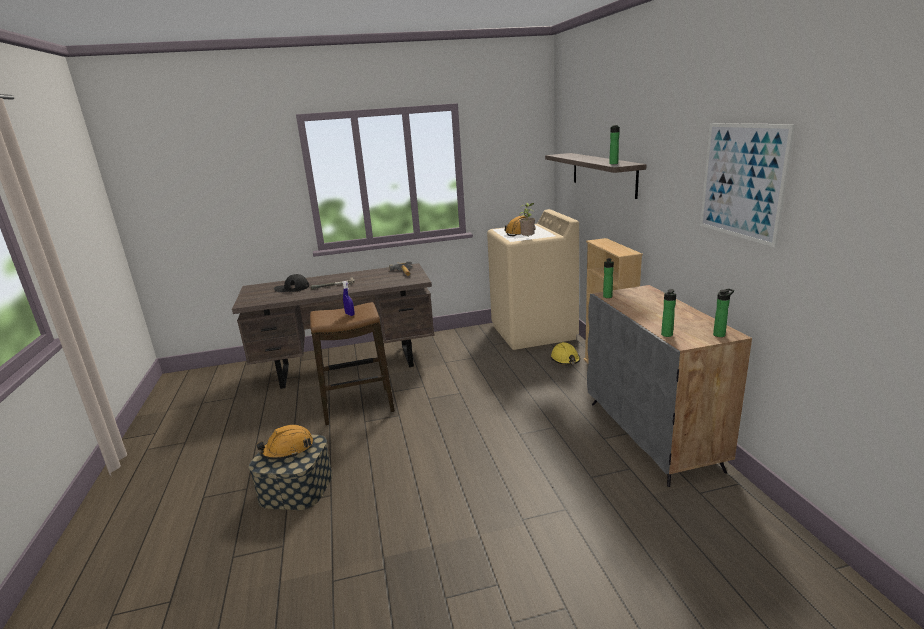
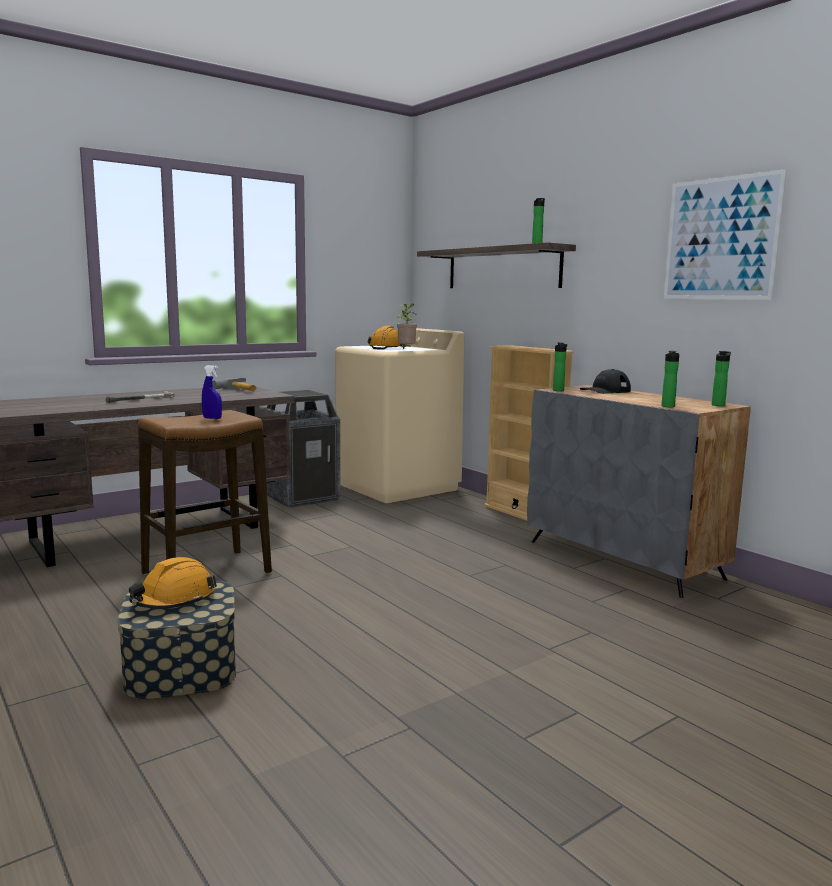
camera: 25 degrees left, 10 degrees down
black cap [274,274,309,292] -> black cap moved to [580,369,631,394]
yellow hard hat [551,342,580,365] -> none
none -> trash can [266,390,340,508]

